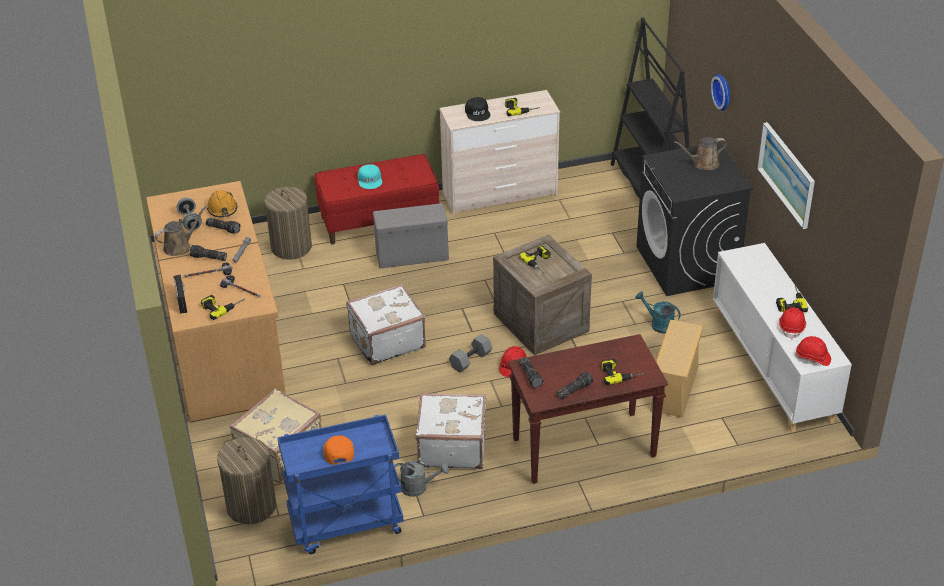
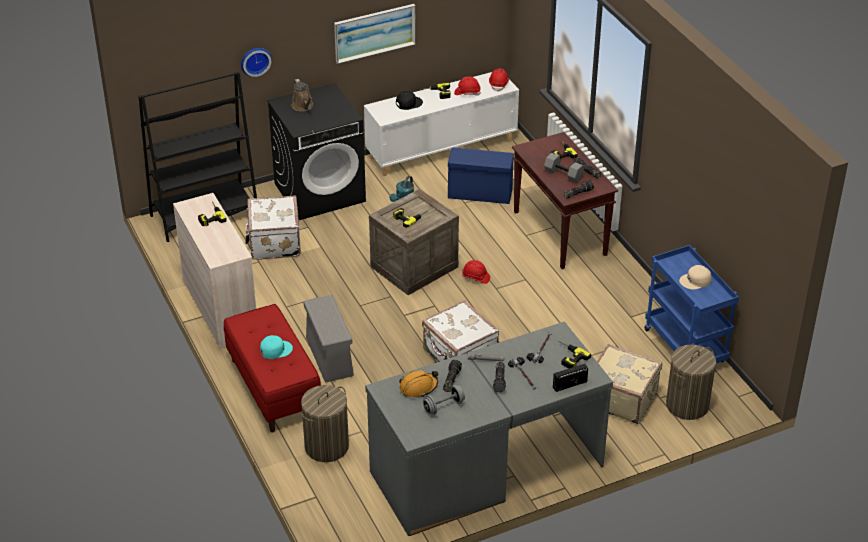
camera: 100 degrees left, 0 degrees up
brown desk [146,181,286,423] -> grey desk [365,321,613,536]
brown watering can [155,206,206,256] -> none
orange cap [323,435,354,465] -> beige cap [679,265,712,290]
grey watering can [394,461,449,497] -> none
white suitcase [416,393,486,469] -> white suitcase moved to [245,196,301,260]
grey dumbbell [449,334,492,373] -> grey dumbbell moved to [544,153,584,183]
black cap [465,97,490,121] -> black cap moved to [396,91,423,110]
beige storage box [650,320,703,417] -> blue storage box [448,147,514,204]

